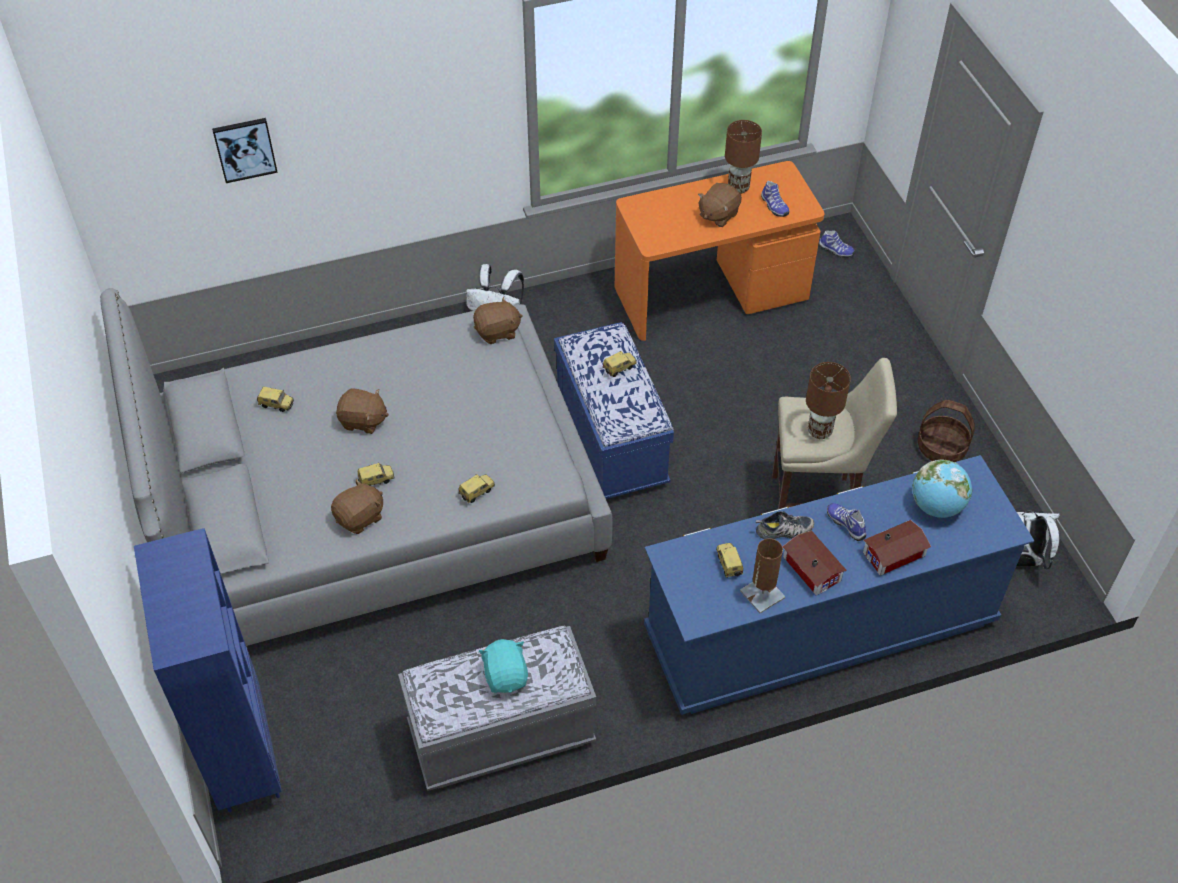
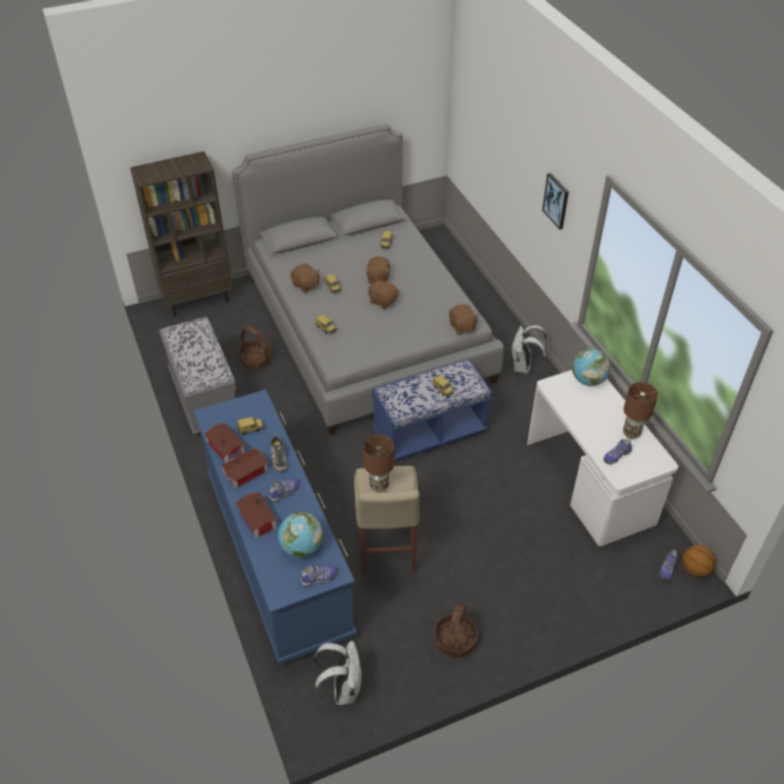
camera: 85 degrees right, 5 degrees down
blue bookcase [134,528,281,812] -> brown bookcase [130,151,233,317]
picture [212,118,278,183] -> picture moved to [542,173,569,230]
turquoise plush toy [479,639,528,693] -> none
orange desk [615,161,825,341] -> white desk [527,370,678,547]
brown plush toy [698,183,742,227] -> brown plush toy moved to [368,278,399,309]
brown table lamp [740,538,785,613] -> toy house [203,423,245,463]
none -> basket [238,325,272,370]
none -> shoe [299,565,337,586]
none -> globe [572,349,611,386]
none -> basketball [683,545,716,577]

